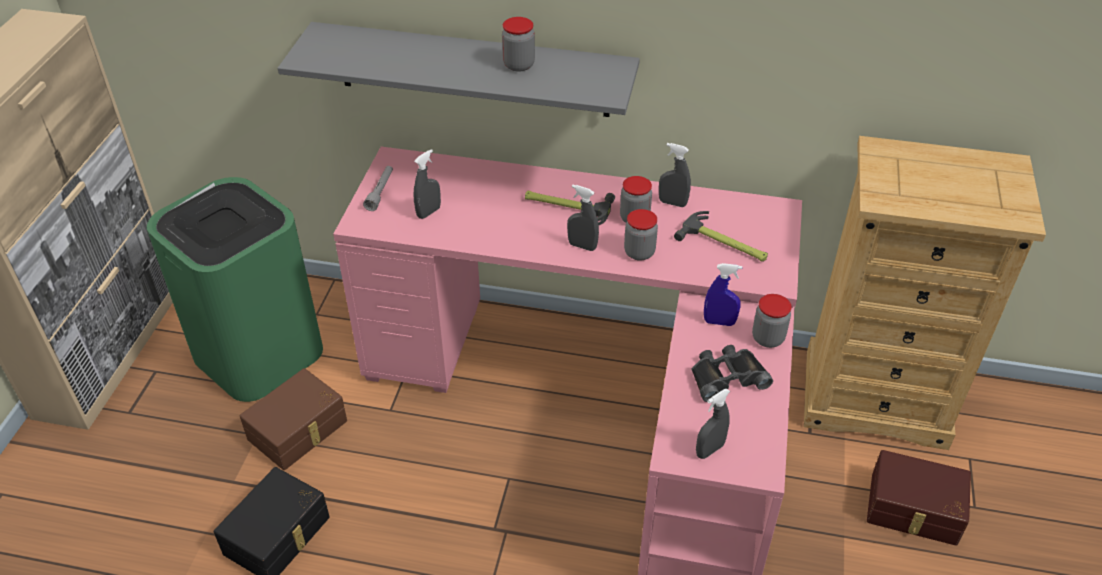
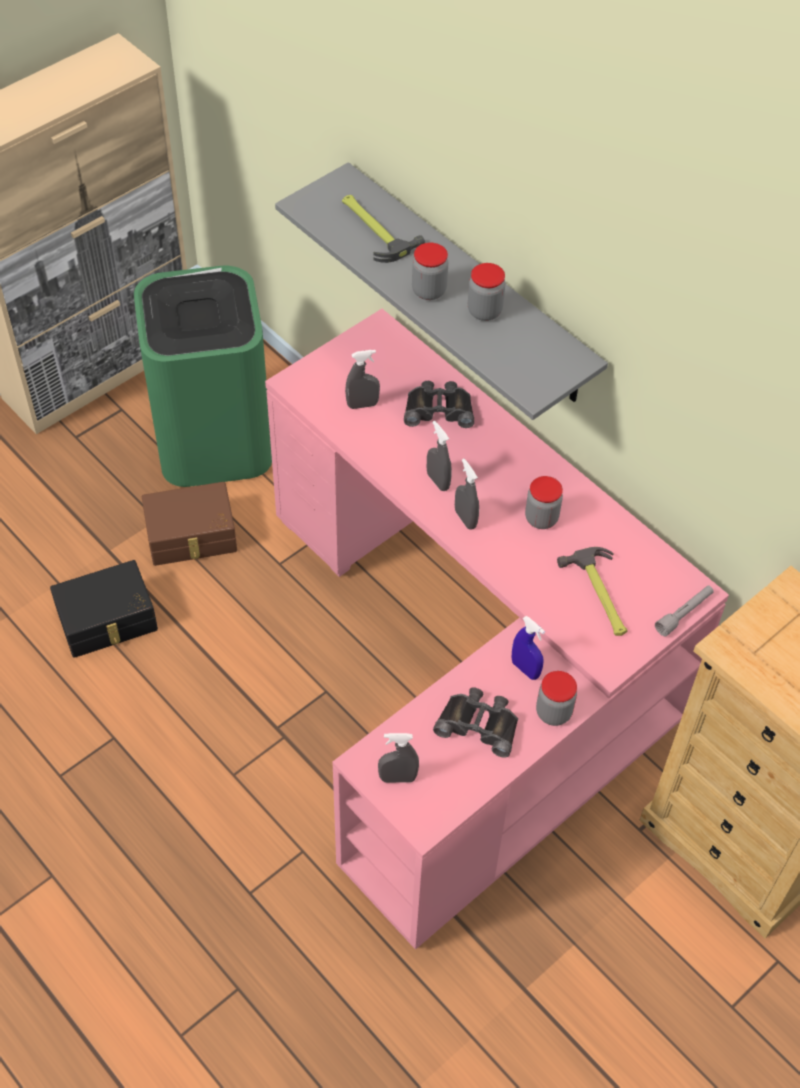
camera: 35 degrees right, 10 degrees up
grey flashlight [363,166,393,211] -> grey flashlight moved to [655,585,714,637]
hammer [525,191,615,225] -> hammer moved to [342,195,425,263]
jar [624,209,658,261] -> jar moved to [412,243,448,300]
grey spray bottle [659,143,691,207] -> grey spray bottle moved to [427,421,452,491]
brown storage box [867,450,971,546] -> none
none -> black binoculars [404,381,474,428]

